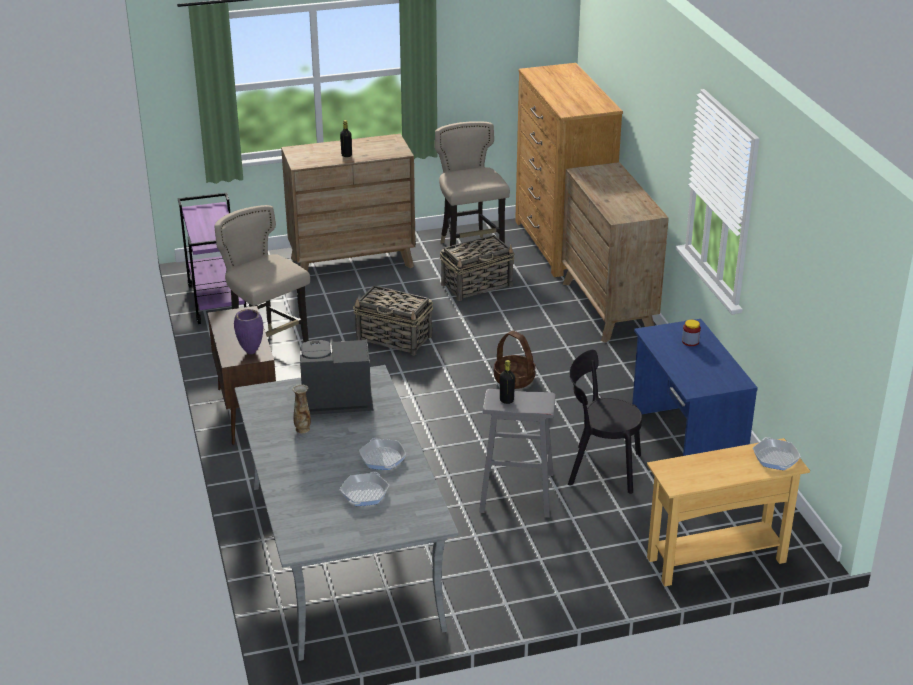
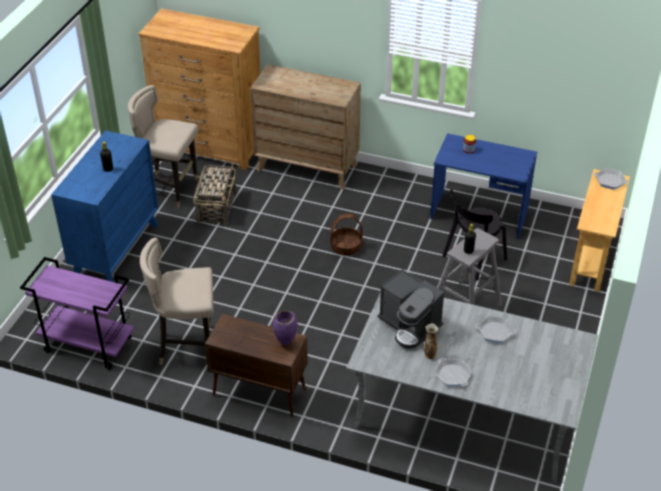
camera: 55 degrees left, 10 degrees up
brown dresser [281,134,416,271] -> blue dresser [51,130,159,282]
coffee machine [300,339,373,417] -> coffee machine turned 75 degrees counterclockwise [378,269,444,349]
frying pan [340,472,390,506] -> frying pan moved to [435,358,472,387]
basket [353,286,433,356] -> none

